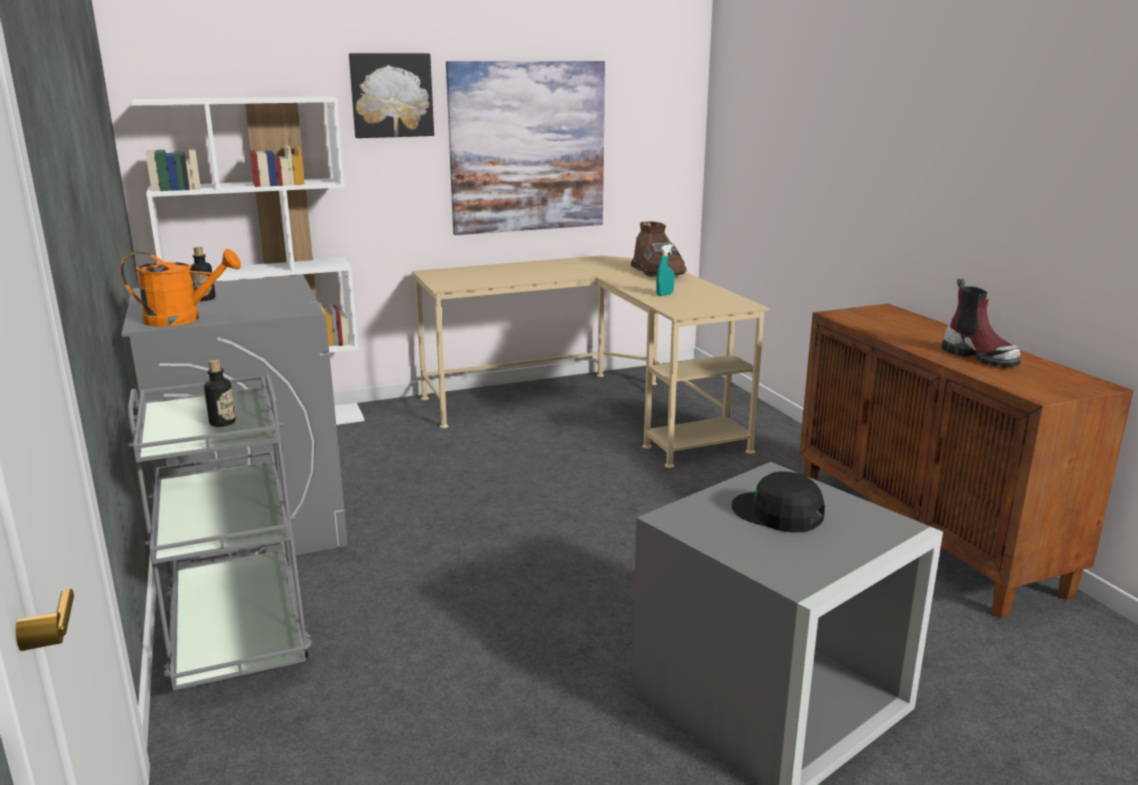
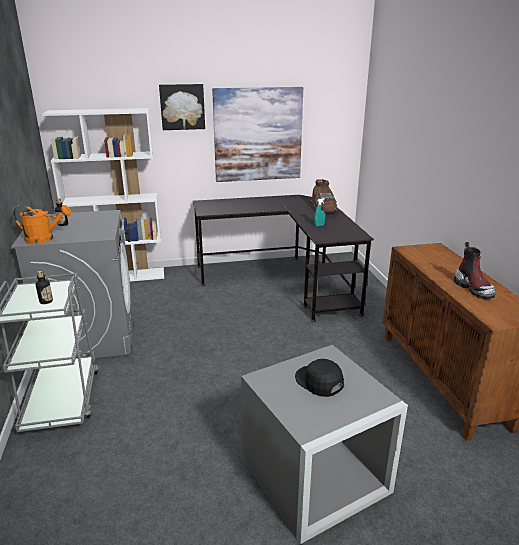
camera: 10 degrees right, 5 degrees up
beige desk [412,255,769,468] -> black desk [193,195,374,322]

